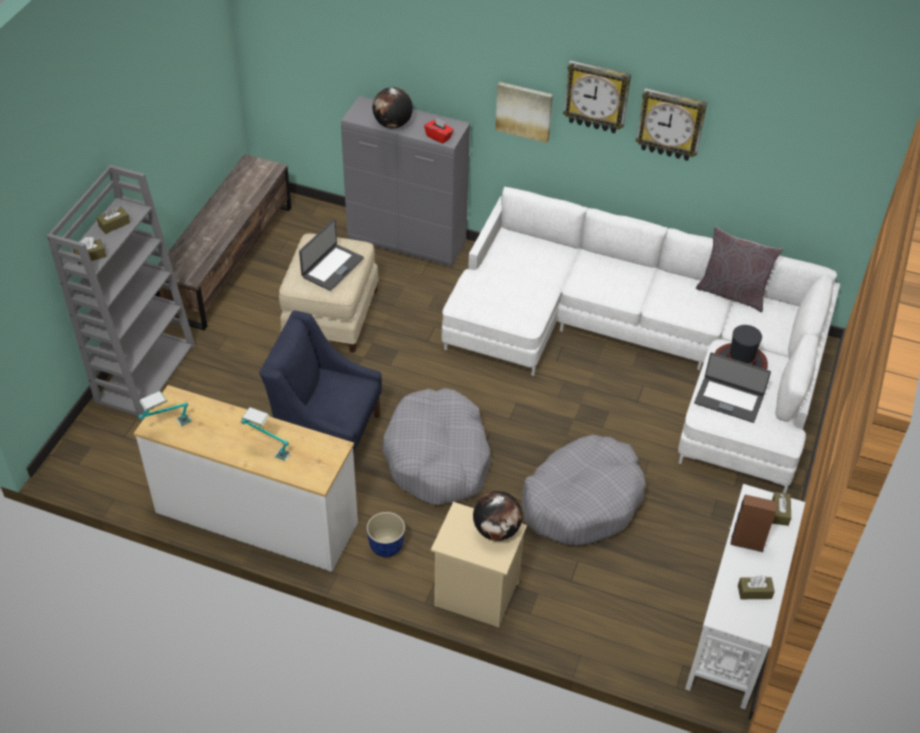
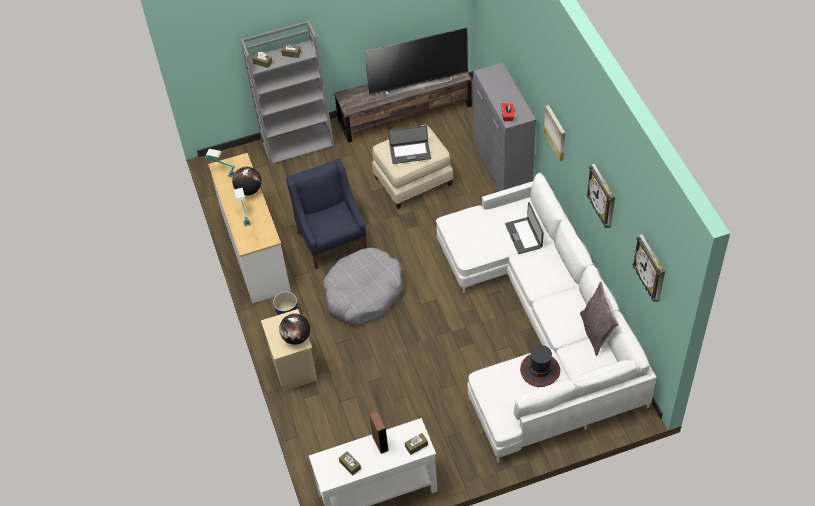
camera: 55 degrees right, 5 degrees up
globe [372,87,413,128] -> globe moved to [232,167,261,196]
grey dog bed [522,435,646,546] -> none
wall clock [563,60,631,133] -> wall clock moved to [632,234,665,302]
laptop [694,352,771,423] -> laptop moved to [505,202,544,254]
none -> television [365,28,468,95]

